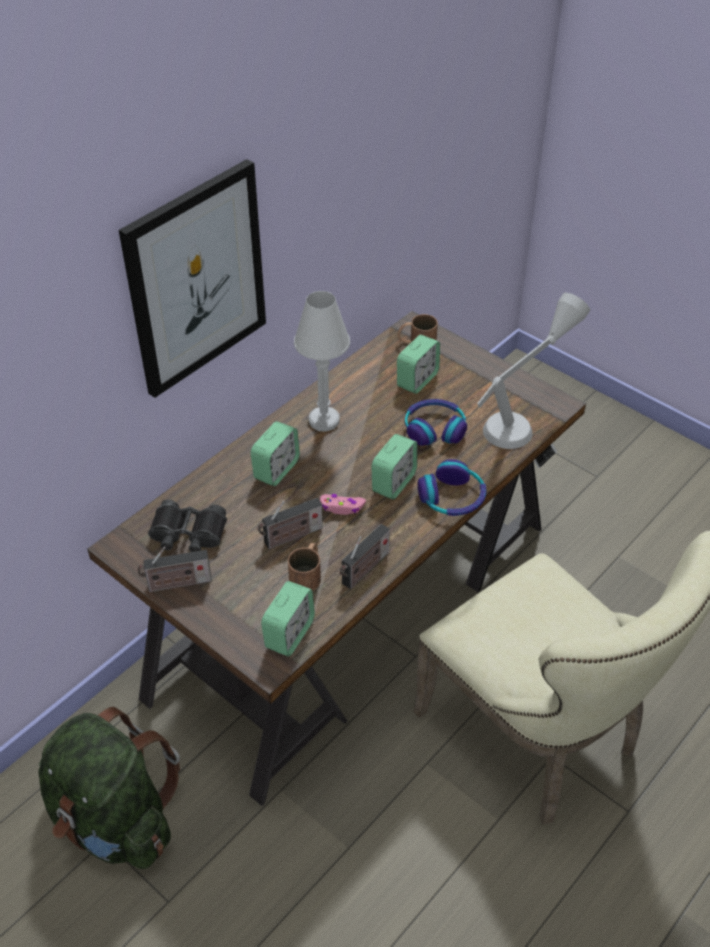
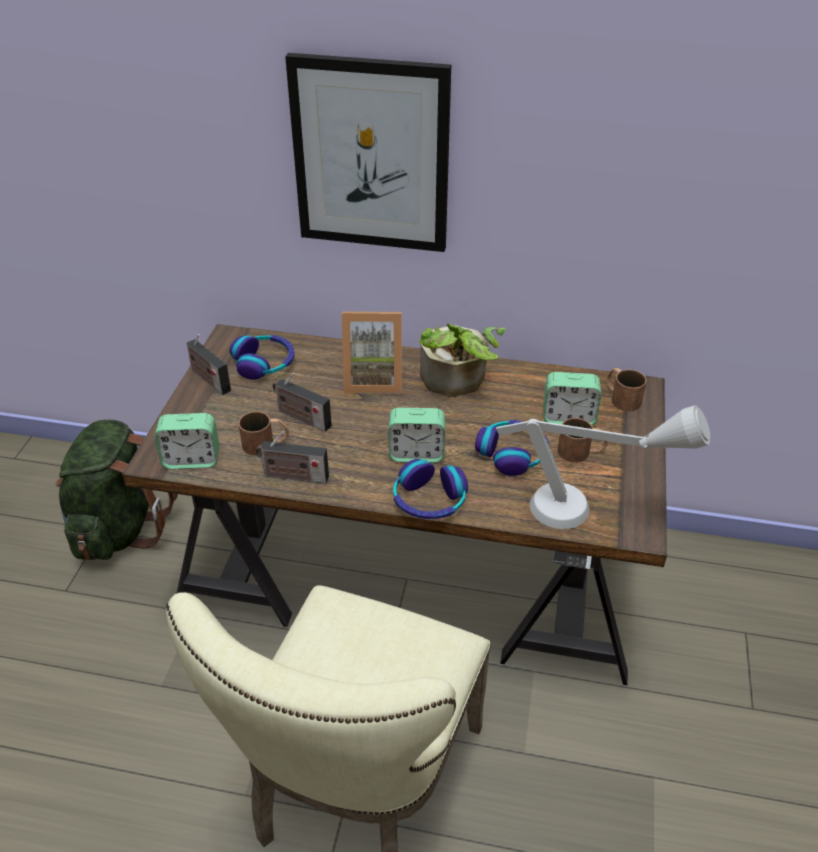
camera: 60 degrees right, 5 degrees down
black binoculars [148,499,227,552] -> headphones [229,335,295,380]
alarm clock [250,421,300,486] -> picture frame [342,312,402,393]
white table lamp [294,291,350,432] -> potted plant [419,323,506,397]
pink game controller [320,494,366,515] -> none
none -> brown mug [558,418,608,463]

